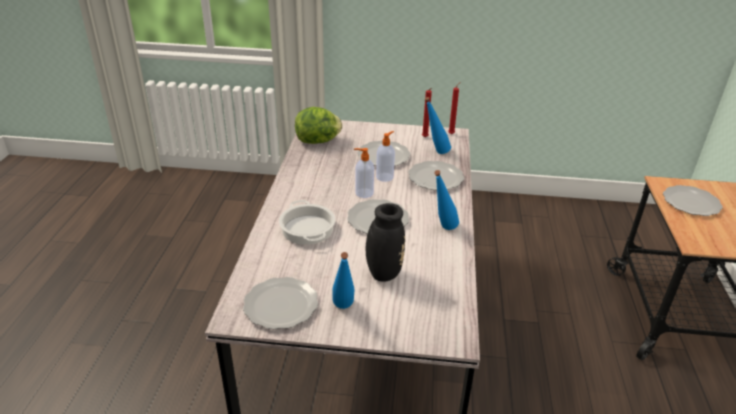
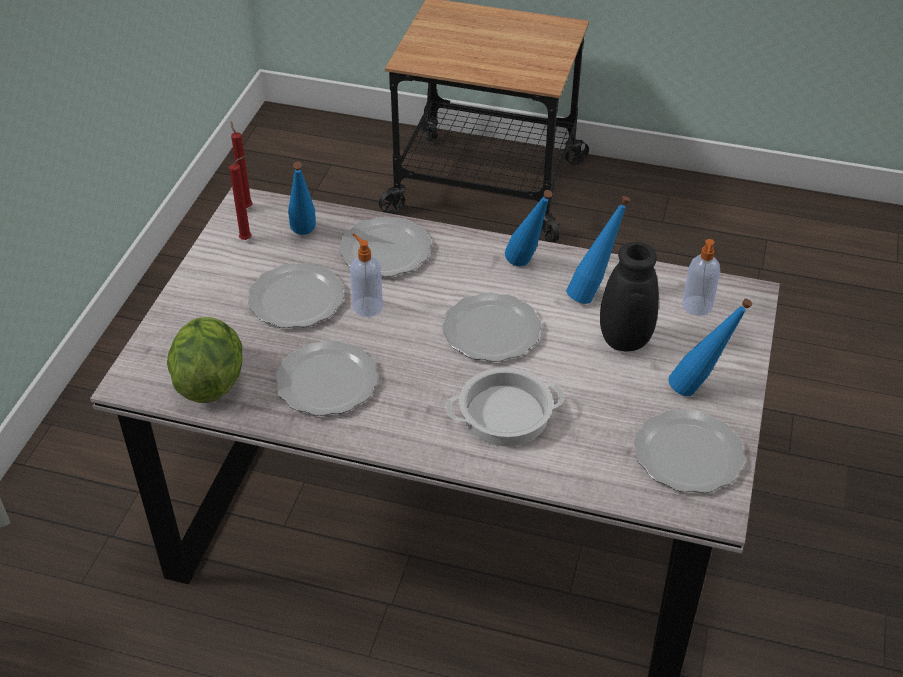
camera: 80 degrees left, 10 degrees up
soap dispenser [354,148,374,198] -> soap dispenser moved to [682,239,720,316]
plate [663,185,723,216] -> plate moved to [275,340,379,416]
none -> blue bottle [566,196,630,304]

